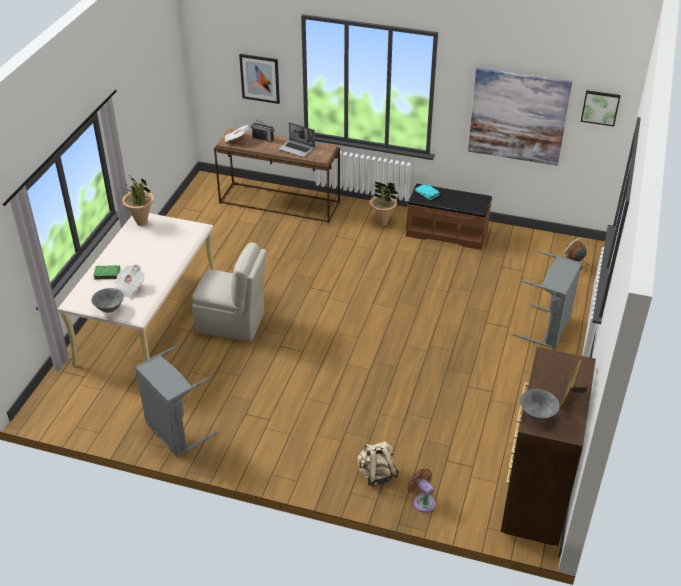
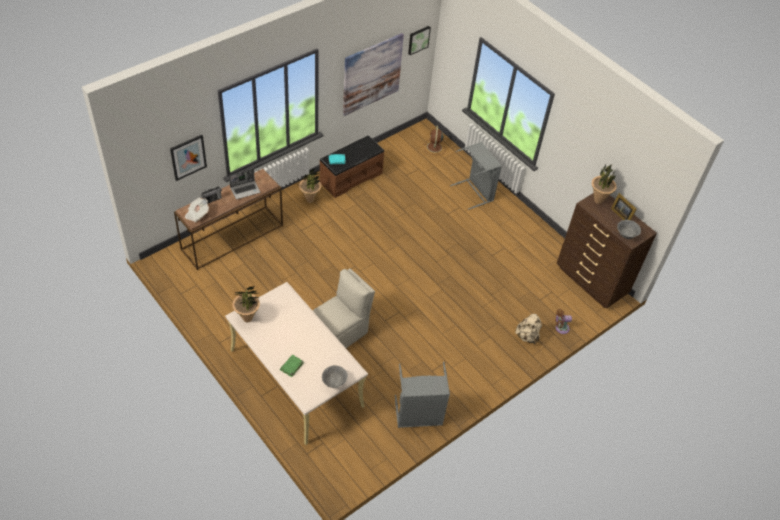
camera: 60 degrees left, 10 degrees up
newspaper [115,264,145,297] -> none
none -> potted plant [592,164,617,204]

